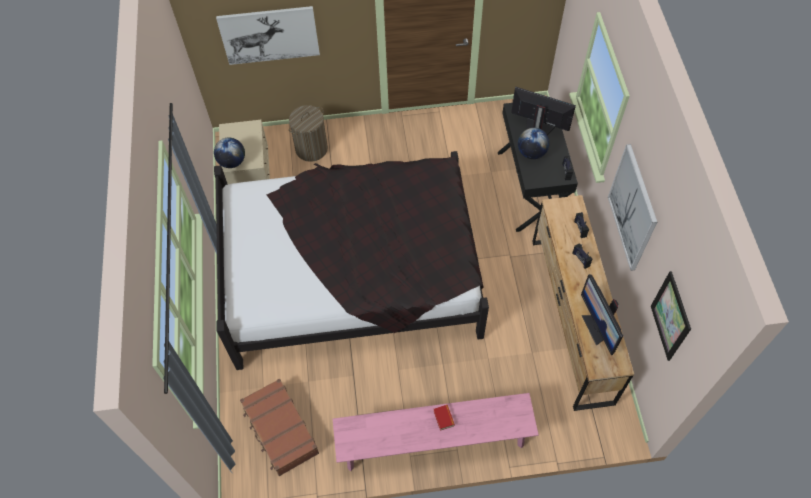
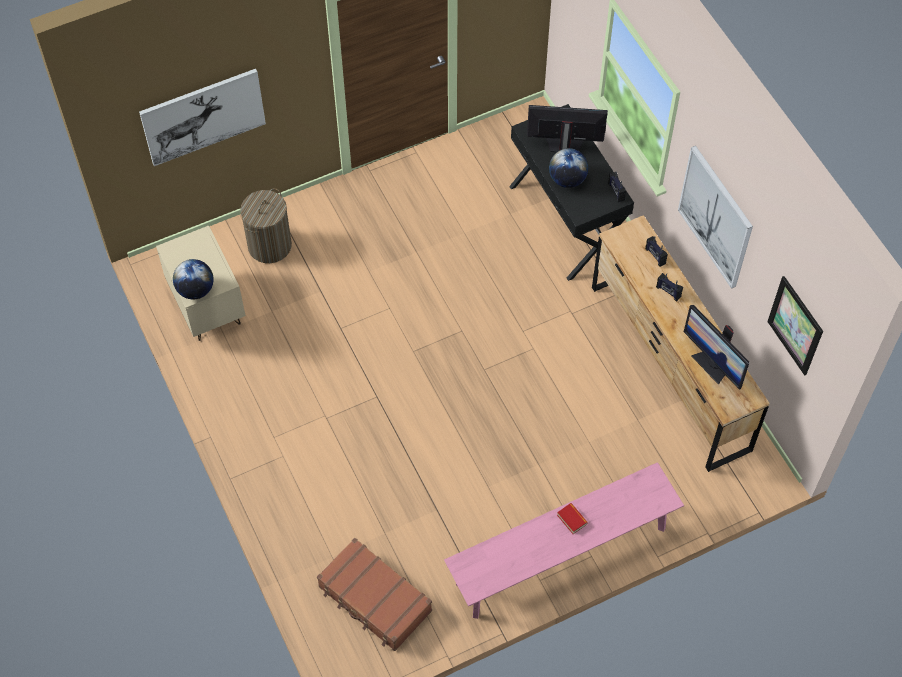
camera: 20 degrees left, 0 degrees up
black bed [214,151,489,370] -> none

